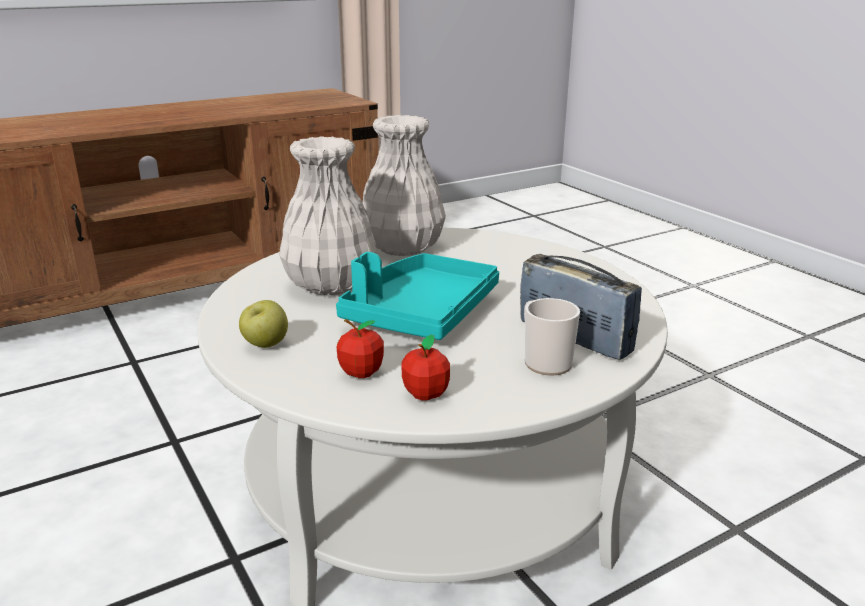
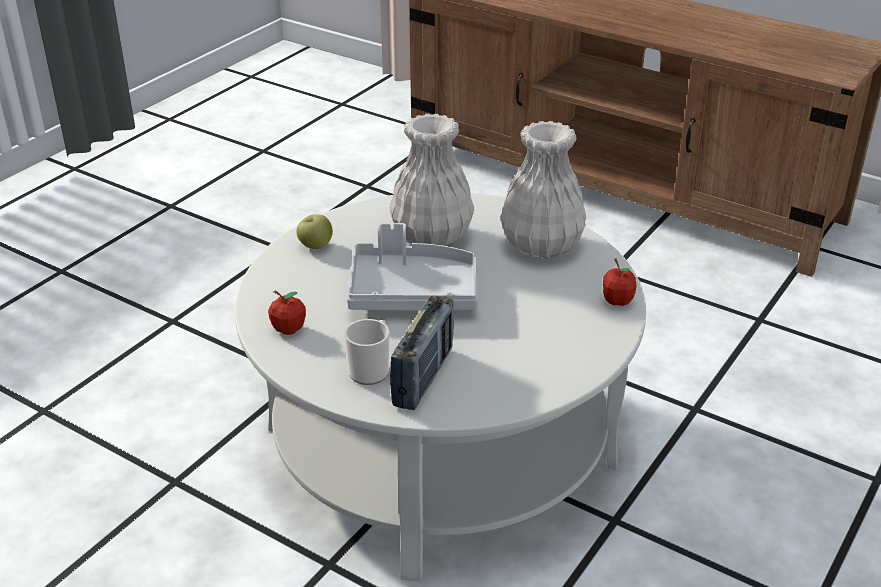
camera: 65 degrees right, 10 degrees up
turquoise tray [336,252,499,340] -> grey tray [347,223,478,311]
apple [337,319,384,378] -> apple moved to [603,258,637,306]

